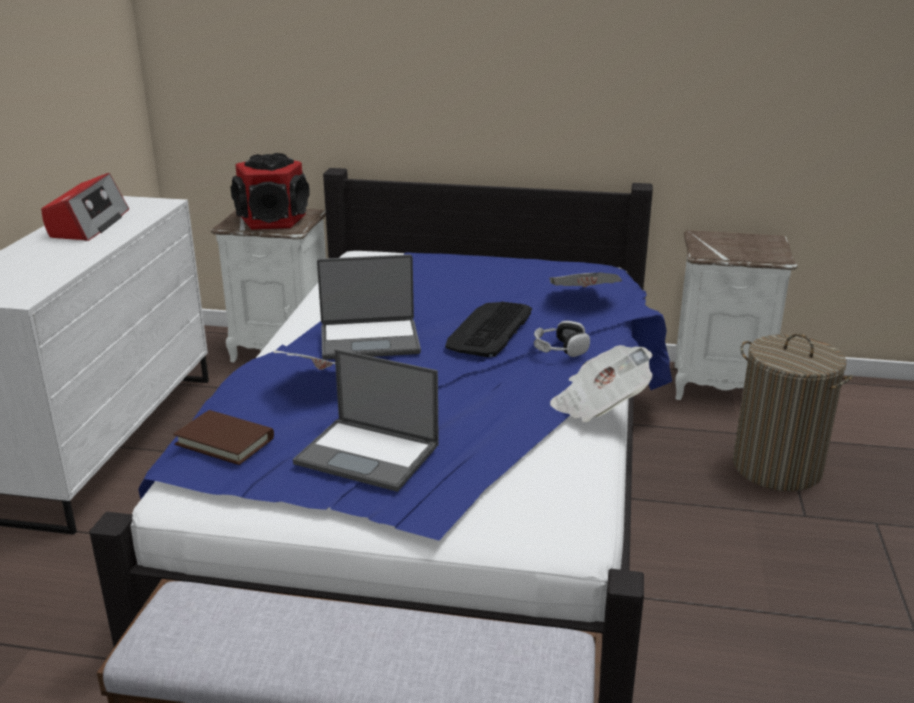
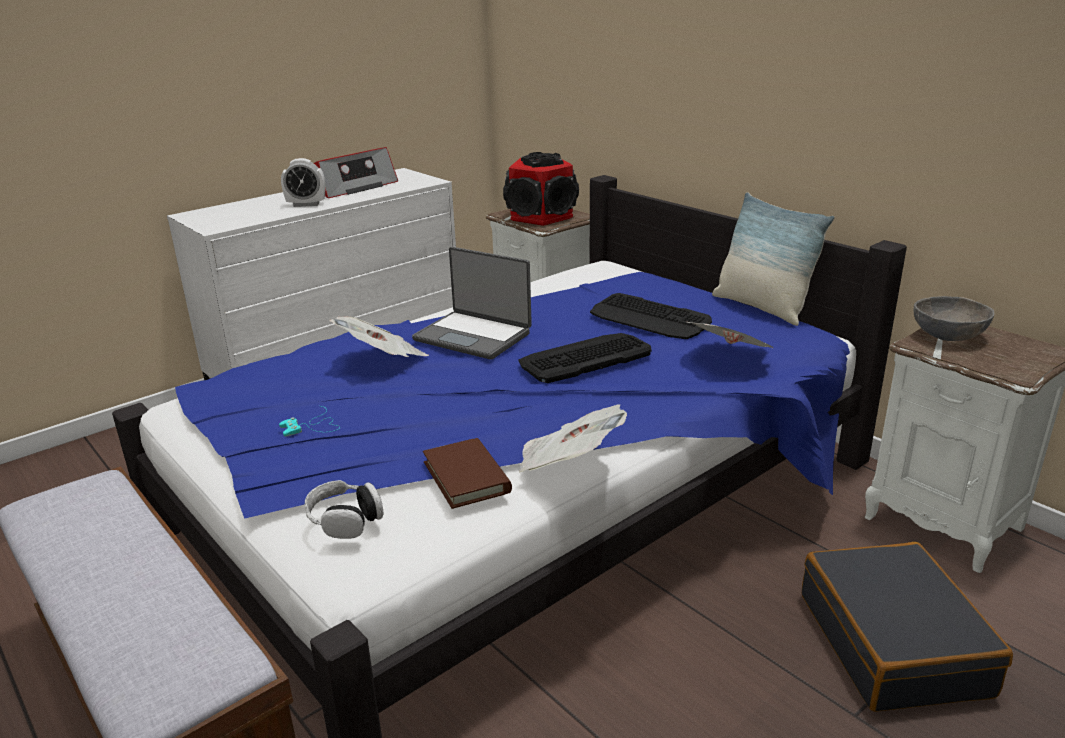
camera: 40 degrees right, 0 degrees up
brown book [173,410,274,465] -> brown book moved to [423,438,512,509]
laptop [293,349,439,492] -> turquoise game controller [279,406,340,437]
headphones [534,321,590,357] -> headphones moved to [305,480,383,539]
laundry basket [733,333,853,491] -> black suitcase [802,542,1013,712]
none -> alarm clock [281,158,325,207]
none -> keyboard [590,293,712,339]
none -> pillow [712,192,835,326]
none -> grey bowl [913,296,994,341]

